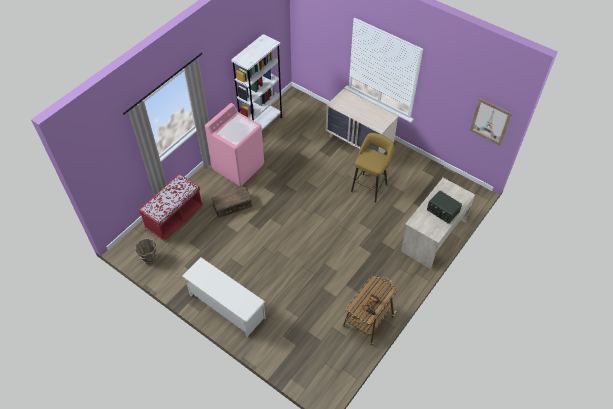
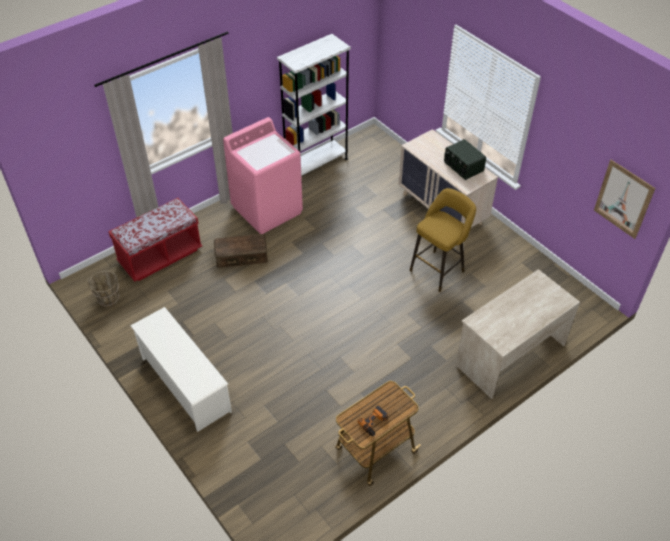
camera: 15 degrees right, 5 degrees down
radio [427,190,462,224] -> radio moved to [444,139,486,180]

